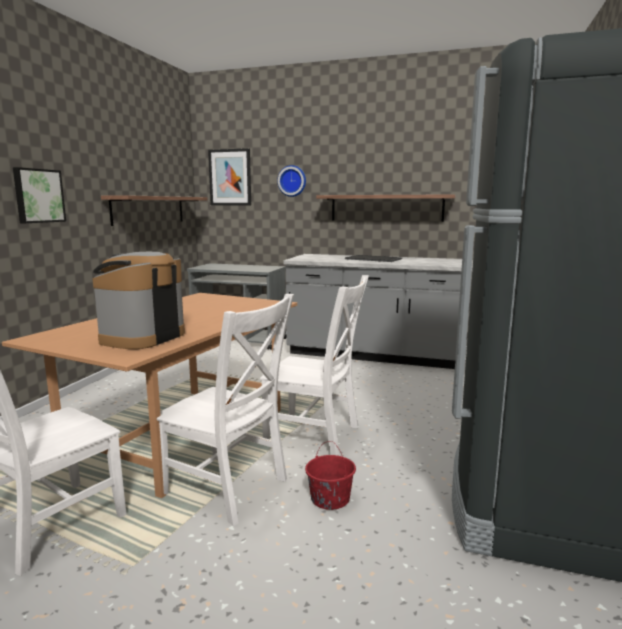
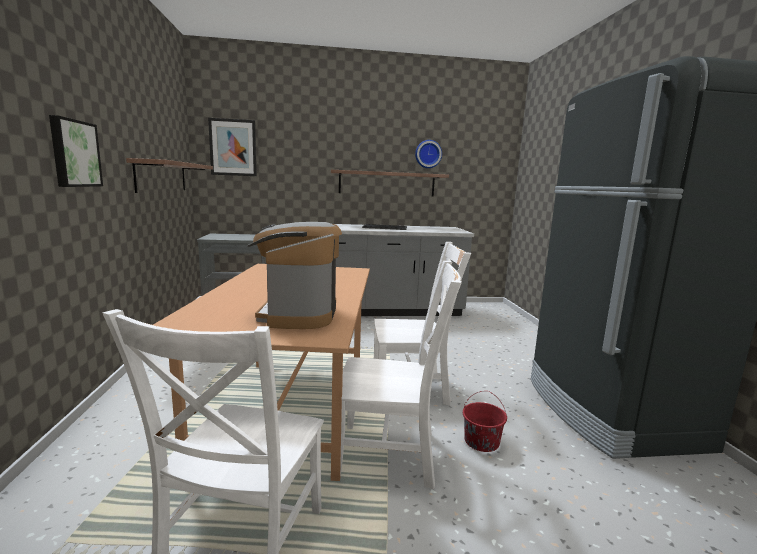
camera: 25 degrees left, 0 degrees up
wall clock [277,165,306,197] -> wall clock moved to [415,140,442,168]

